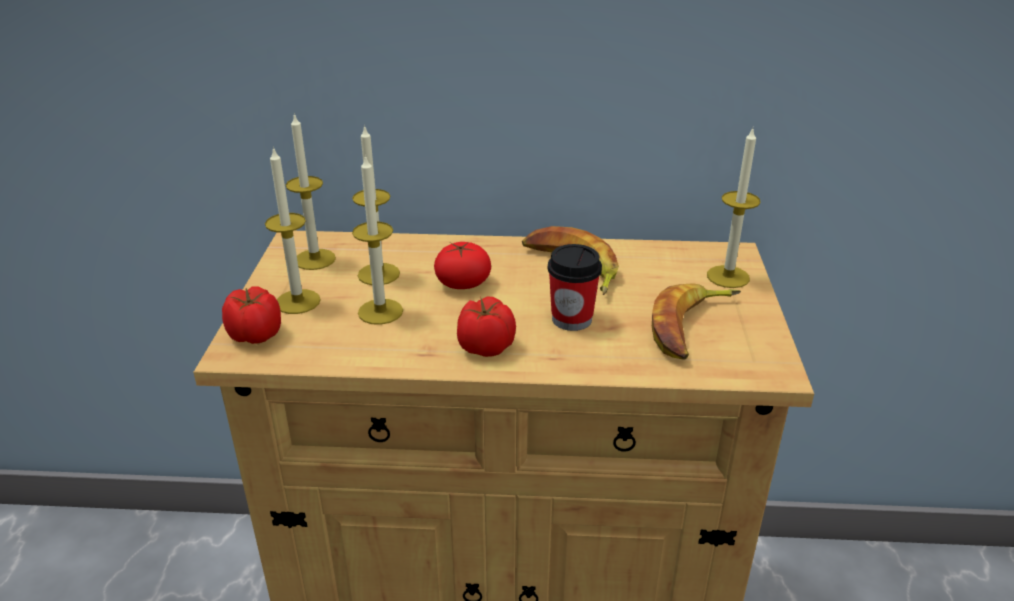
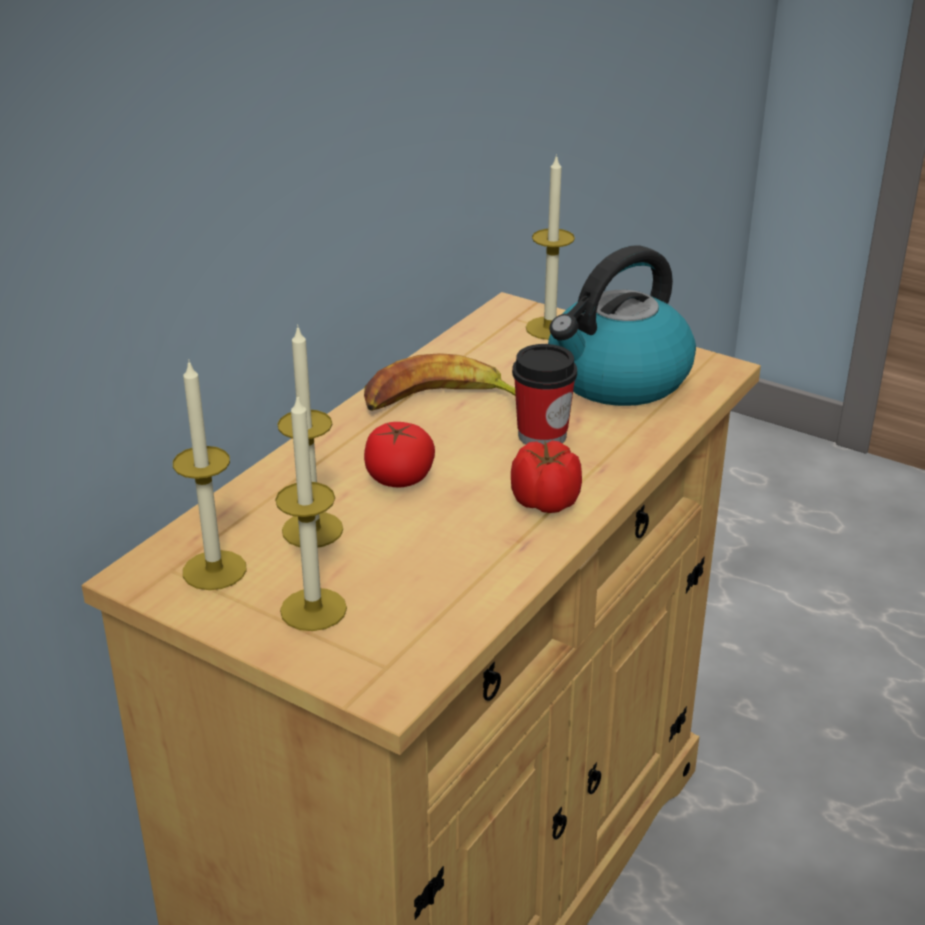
camera: 60 degrees left, 0 degrees up
tomato [222,286,281,344] -> none
candle [352,154,403,325] -> none
banana [652,283,741,360] -> kettle [548,245,696,406]

